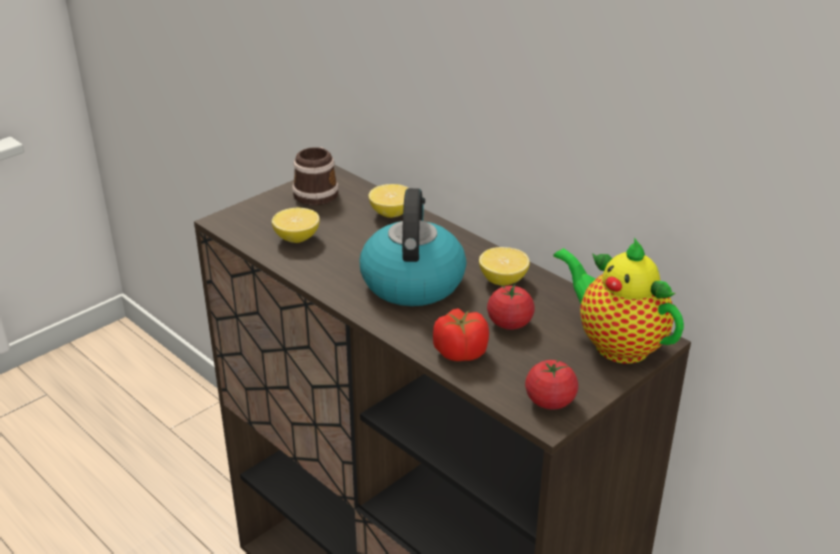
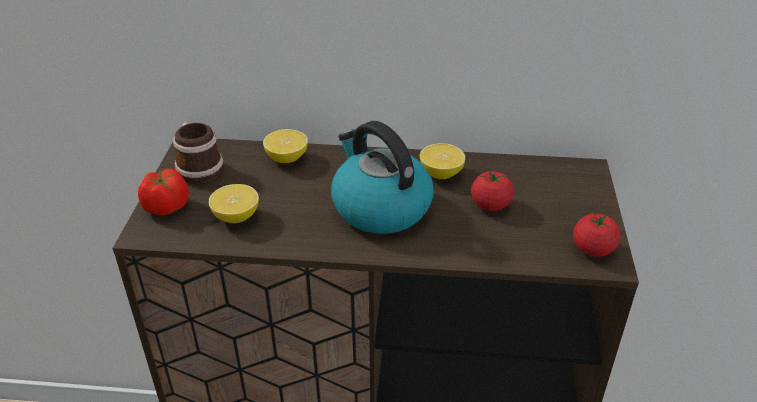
camera: 40 degrees left, 5 degrees up
tomato [433,308,489,361] -> tomato moved to [138,169,189,215]
teapot [553,238,684,364] -> none

